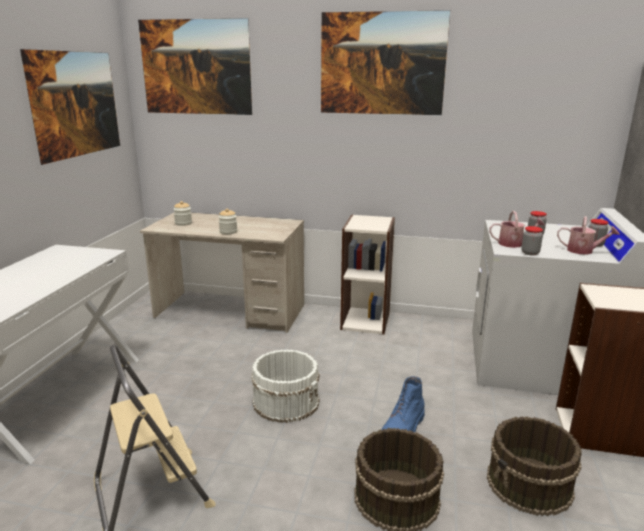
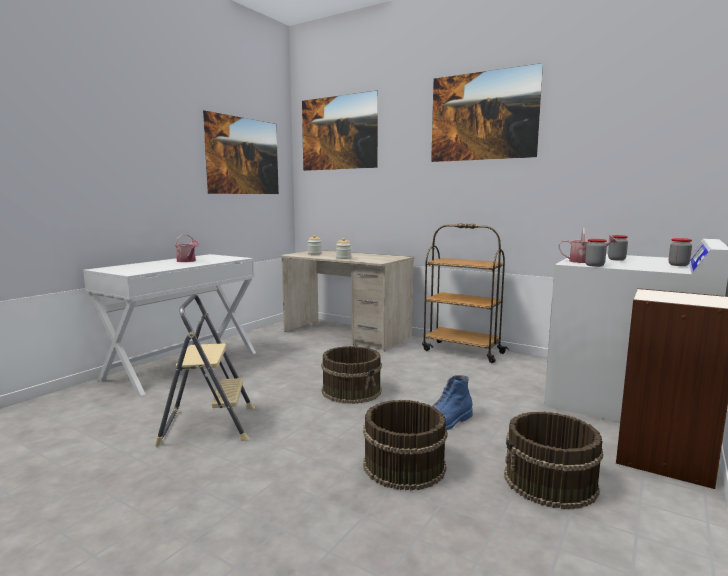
camera: 20 degrees right, 10 degrees down
white bucket [251,350,320,423] -> brown bucket [321,346,382,404]
bookcase [340,214,395,335] -> brown cart [422,223,509,363]
watering can [557,216,620,255] -> watering can moved to [175,234,199,262]

